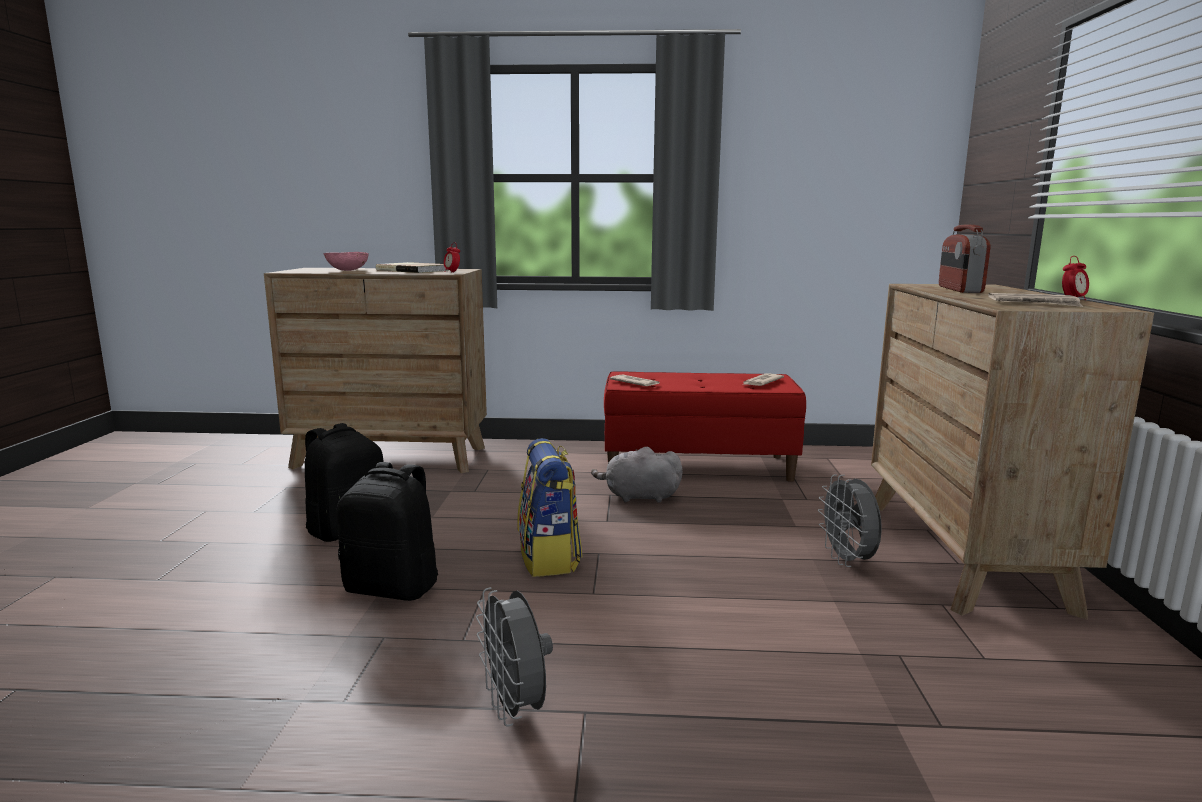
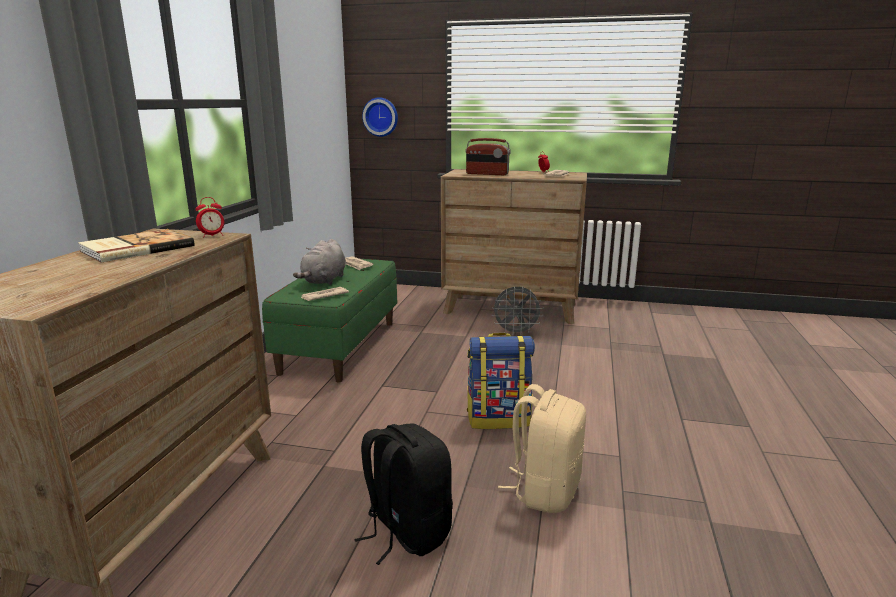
camera: 80 degrees left, 5 degrees up
pink bowl [323,252,369,271] -> none
black backpack [337,462,438,601] -> beige backpack [498,384,586,513]
grey fan [476,587,553,726] -> none
grey plush toy [591,447,683,503] -> grey plush toy moved to [293,239,346,285]
red bench [604,372,806,482] -> green bench [262,259,397,382]
none -> wall clock [362,97,398,137]

